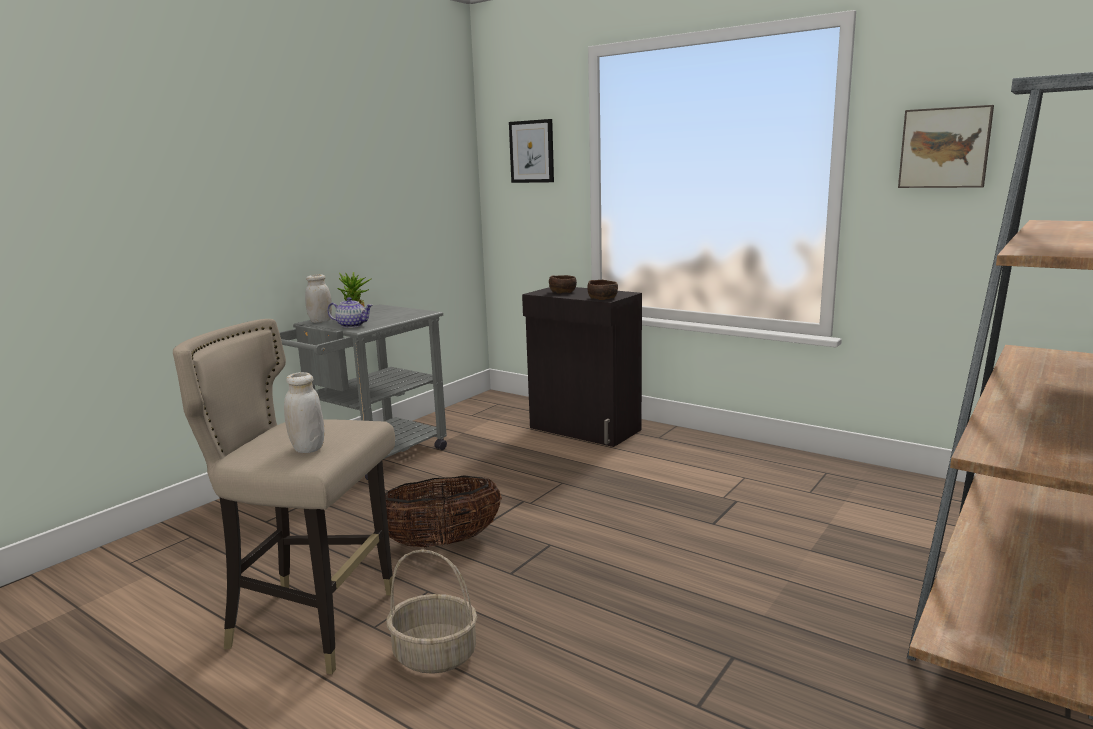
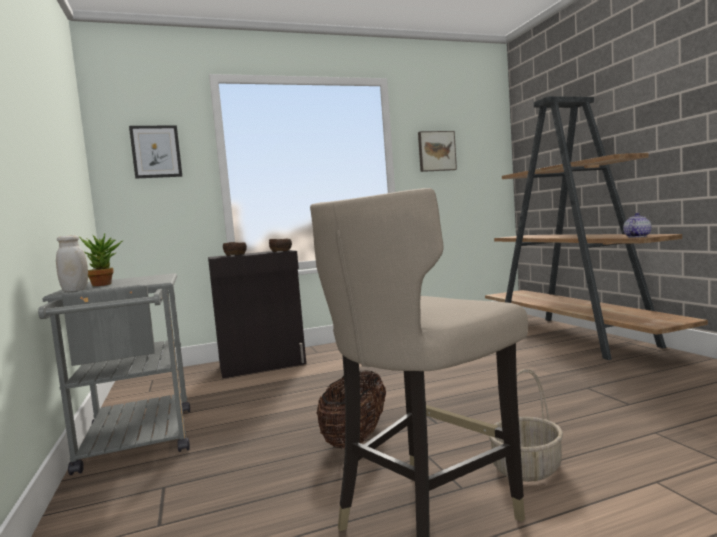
camera: 55 degrees left, 10 degrees down
white jar [284,372,325,453] -> none
teapot [327,297,373,328] -> teapot moved to [623,213,651,237]

